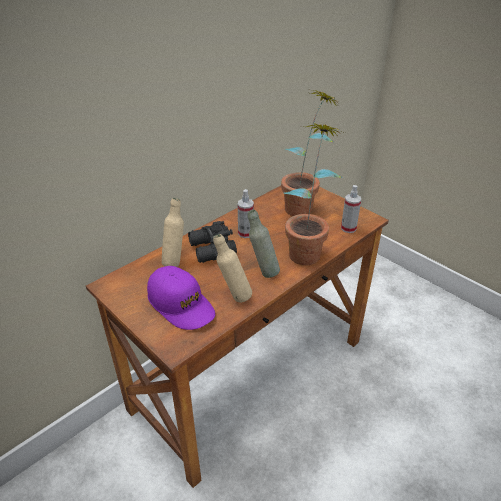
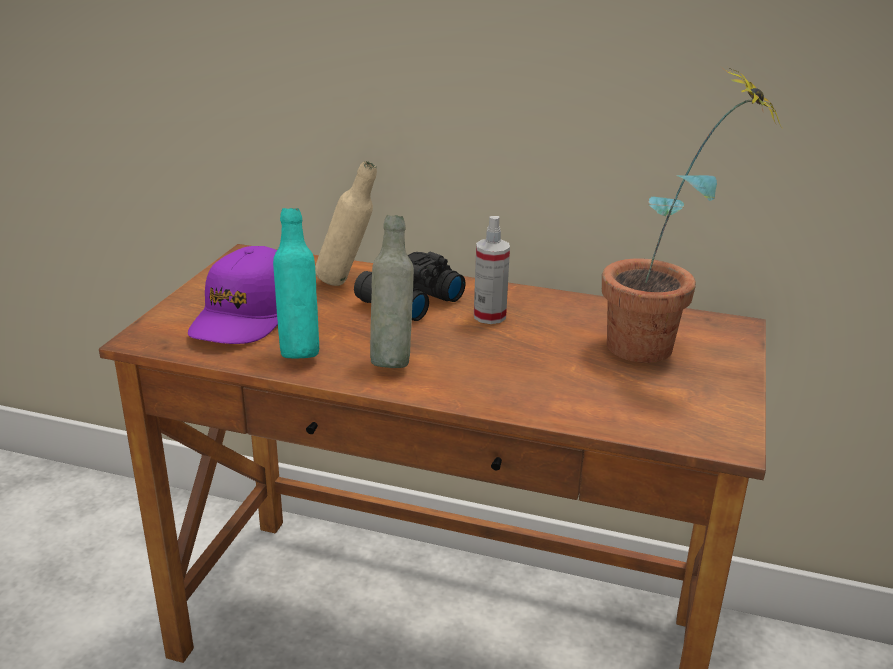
camera: 60 degrees right, 10 degrees down
beige bottle [213,234,252,303] -> turquoise bottle [273,208,319,359]
potted plant [284,123,345,265] -> none
spray bottle [341,185,361,233] -> none

